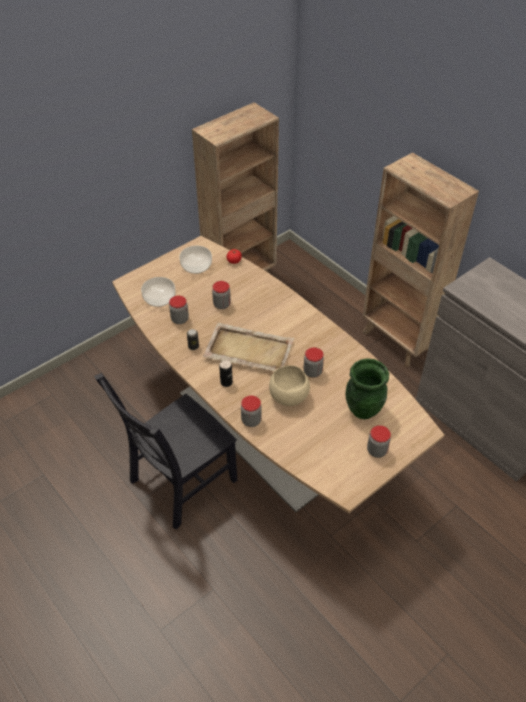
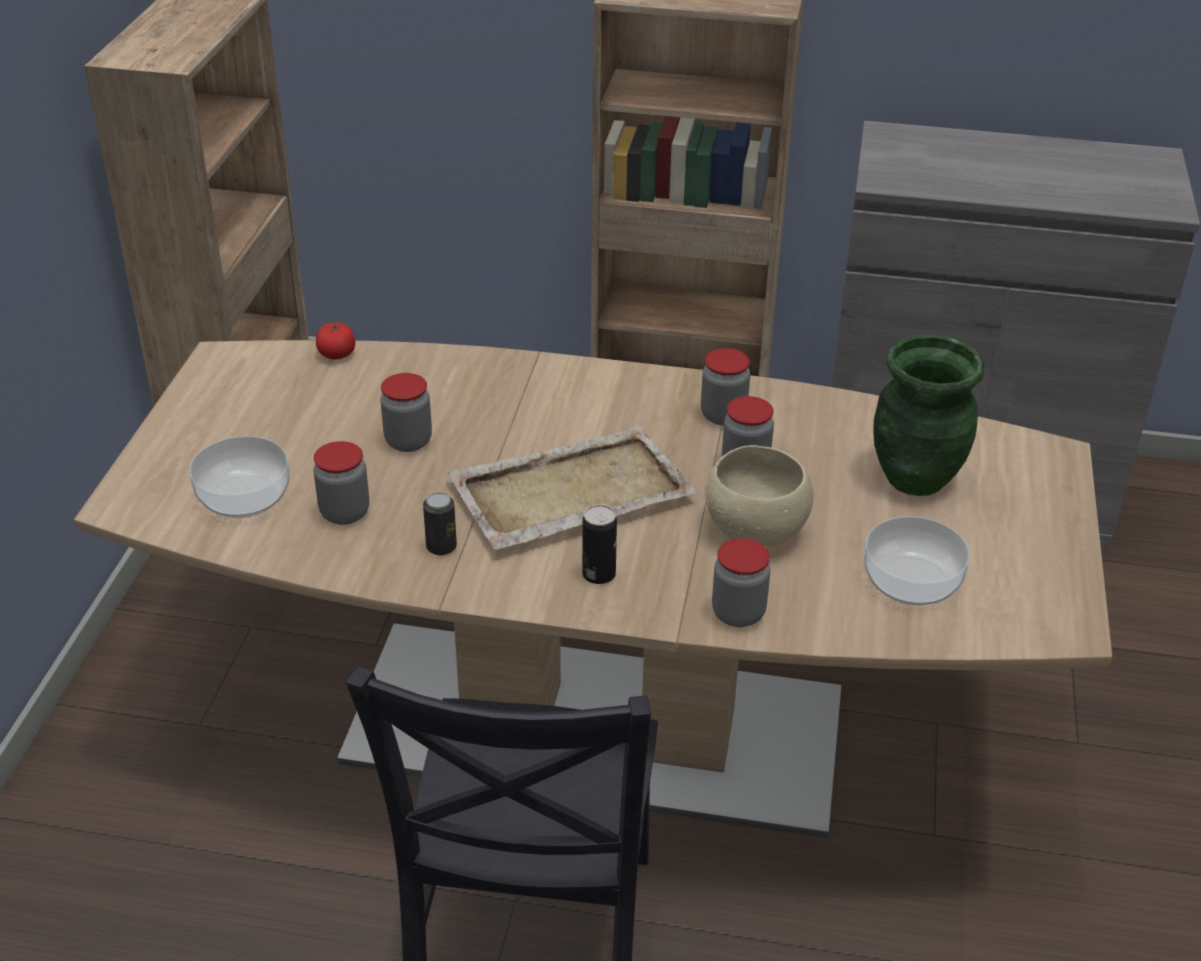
camera: 40 degrees left, 10 degrees down
bowl [179,246,212,274] -> bowl moved to [864,516,970,606]
jar [367,425,391,458] -> jar moved to [701,348,750,425]

